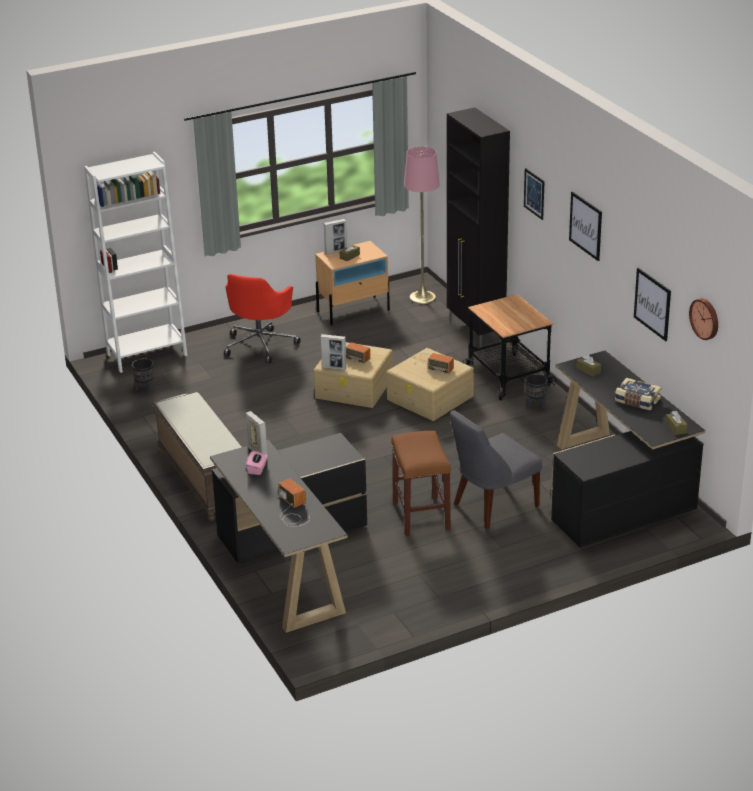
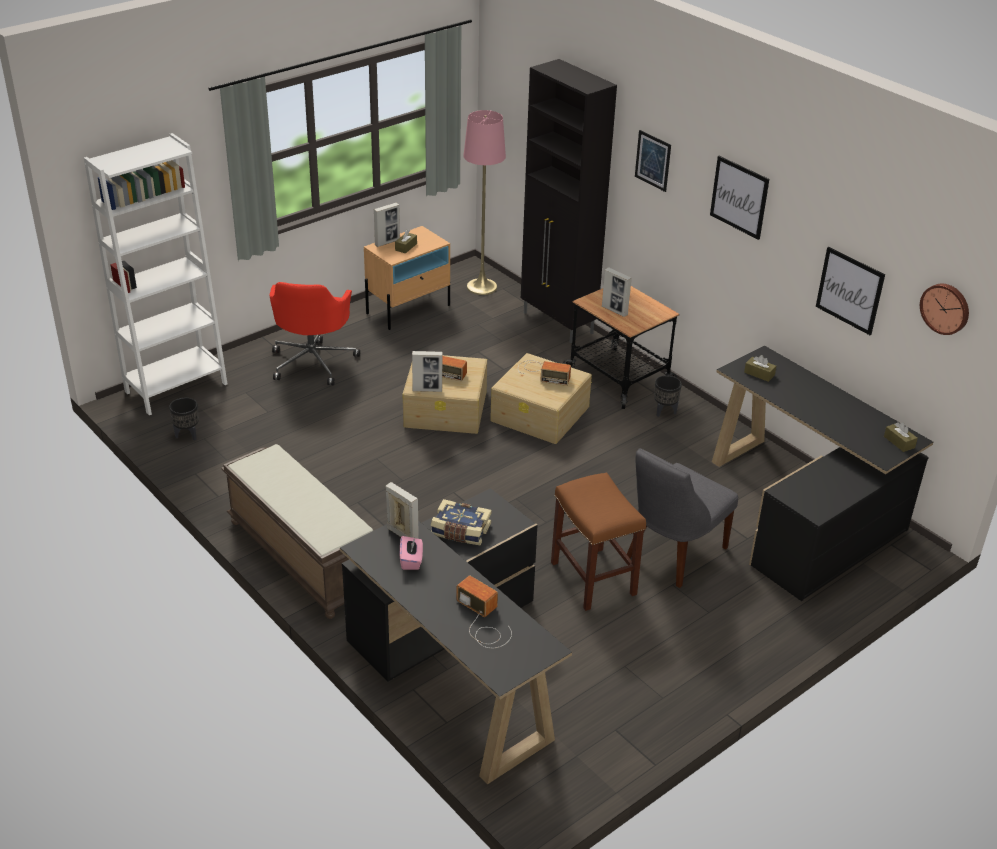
camera: 15 degrees left, 5 degrees up
book [615,378,662,410] -> book moved to [431,499,492,545]
none -> picture frame [602,267,632,317]

